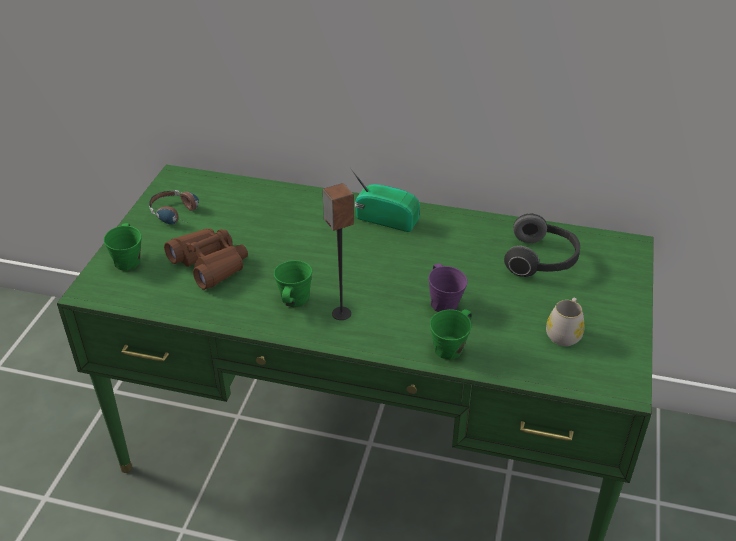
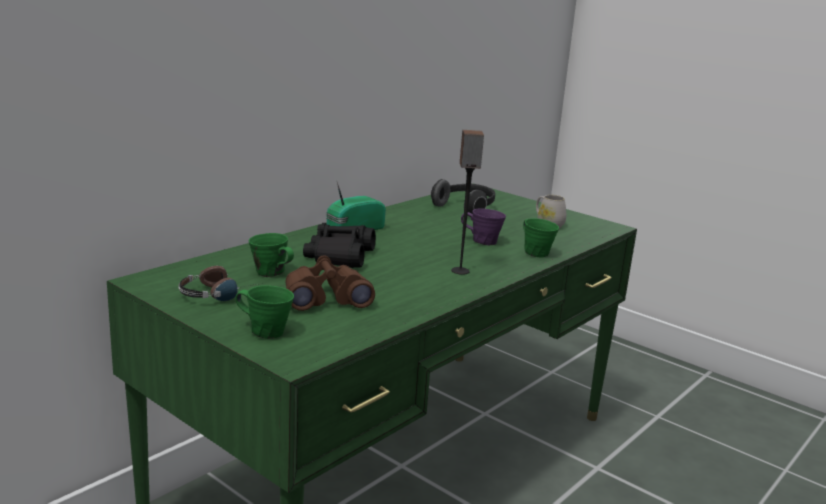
camera: 65 degrees left, 20 degrees down
green mug [274,260,312,307] -> green mug moved to [249,233,294,277]
none -> black binoculars [303,223,376,268]

